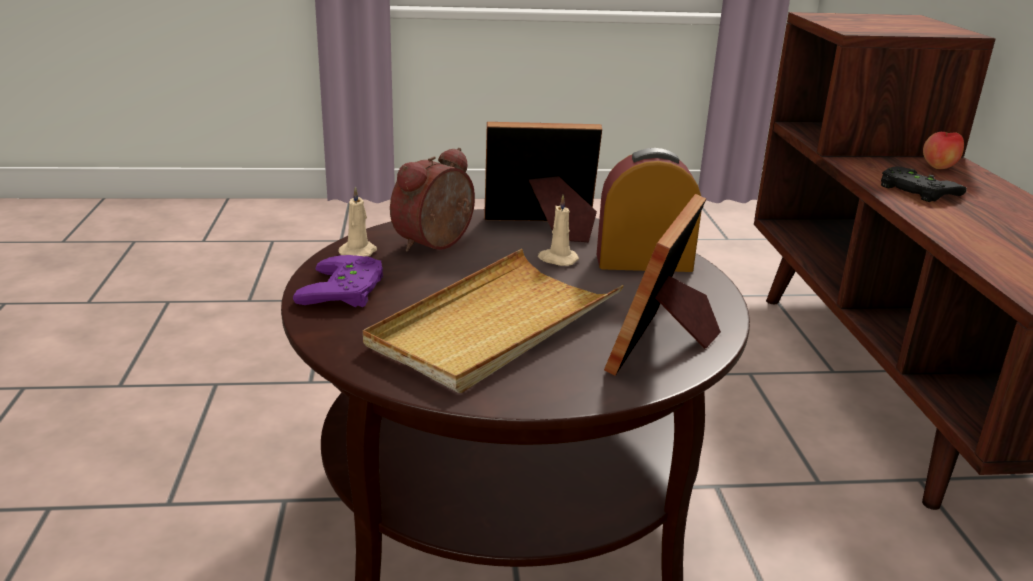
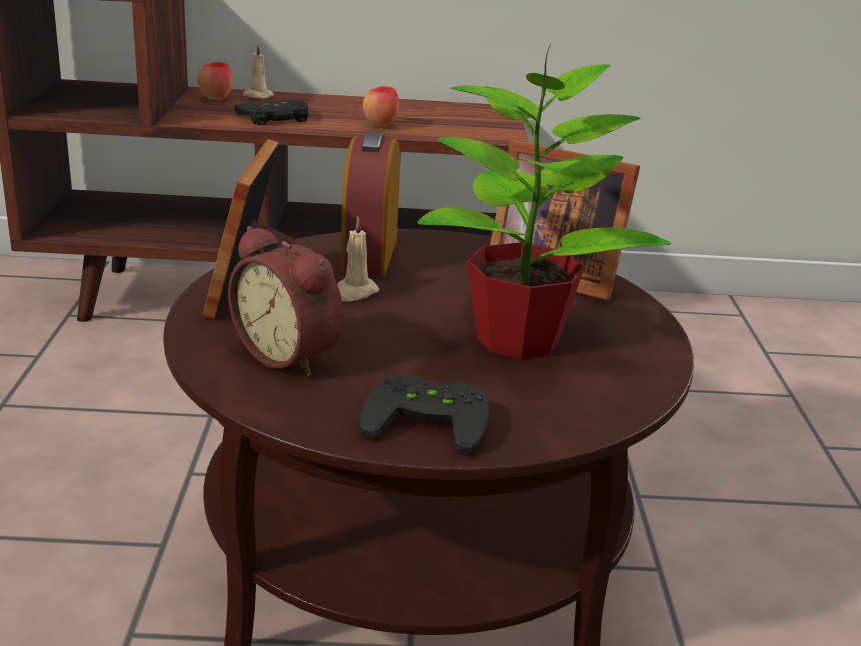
camera: 85 degrees left, 0 degrees up
purple game controller [293,255,383,307] -> black game controller [360,375,489,455]
beige candle [338,186,377,257] -> beige candle moved to [243,43,274,99]
beige tray [363,249,624,393] -> potted plant [417,43,671,359]
none -> apple [363,86,399,127]

